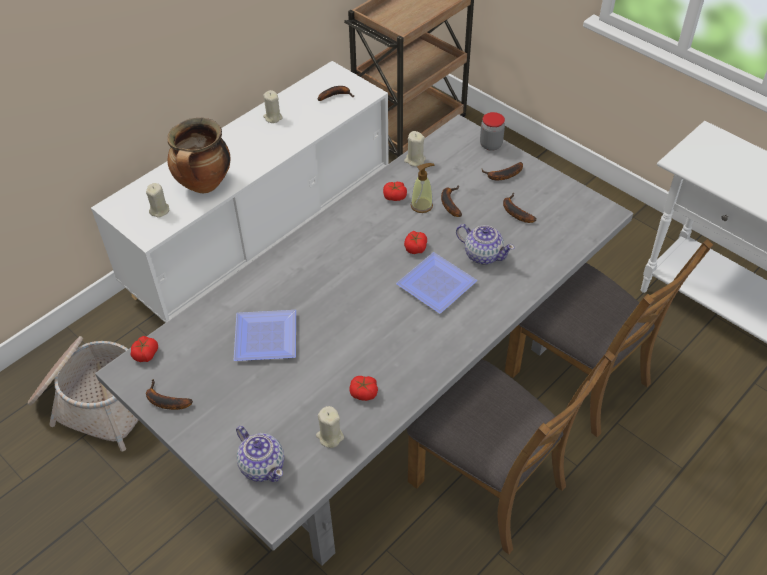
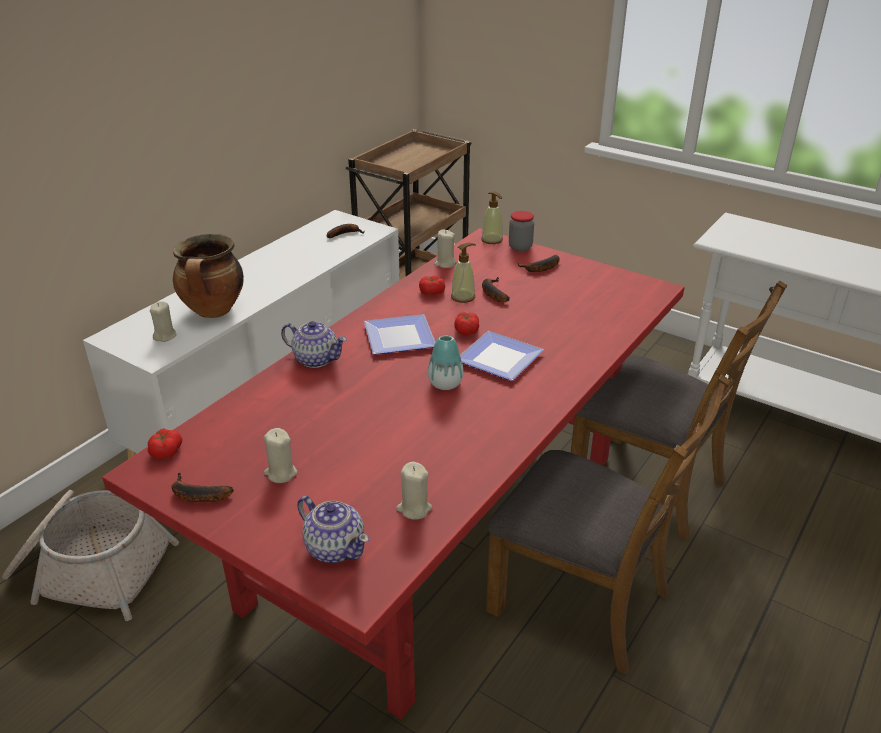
camera: 10 degrees left, 15 degrees down
grey dining table [95,114,633,566] -> red dining table [102,228,685,719]
plate [234,310,296,361] -> plate moved to [364,314,435,355]
beige candle [263,90,283,123] -> beige candle moved to [264,428,298,483]
tomato [350,376,378,401] -> none
teapot [456,224,515,265] -> teapot moved to [281,321,347,368]
banana [503,193,536,223] -> none
none -> vase [428,336,464,390]
none -> soap dispenser [481,191,503,244]

